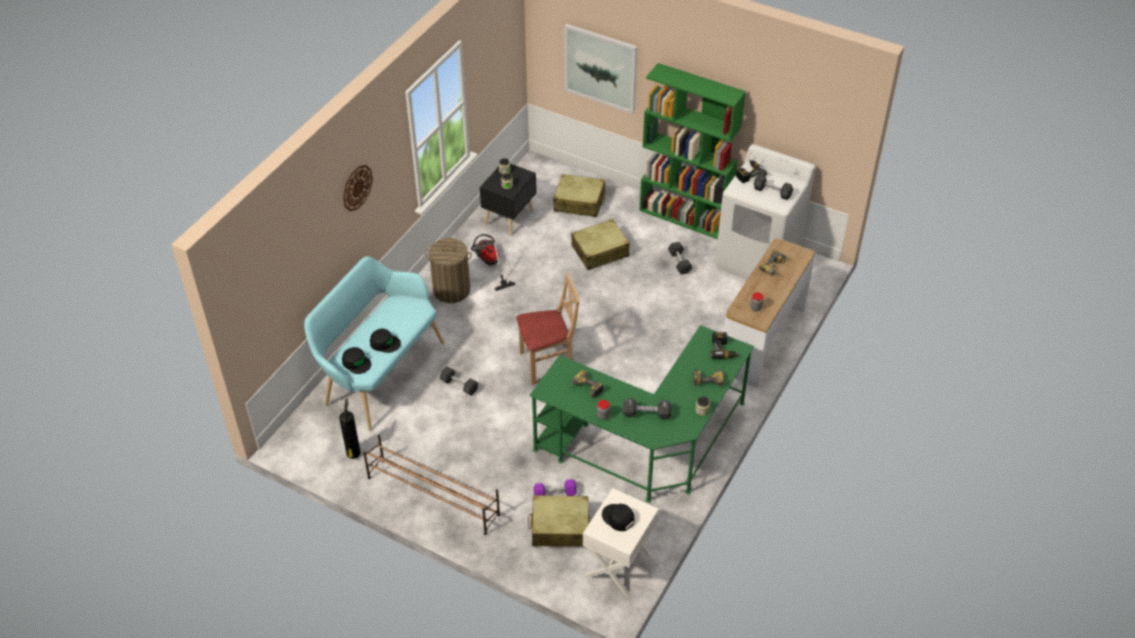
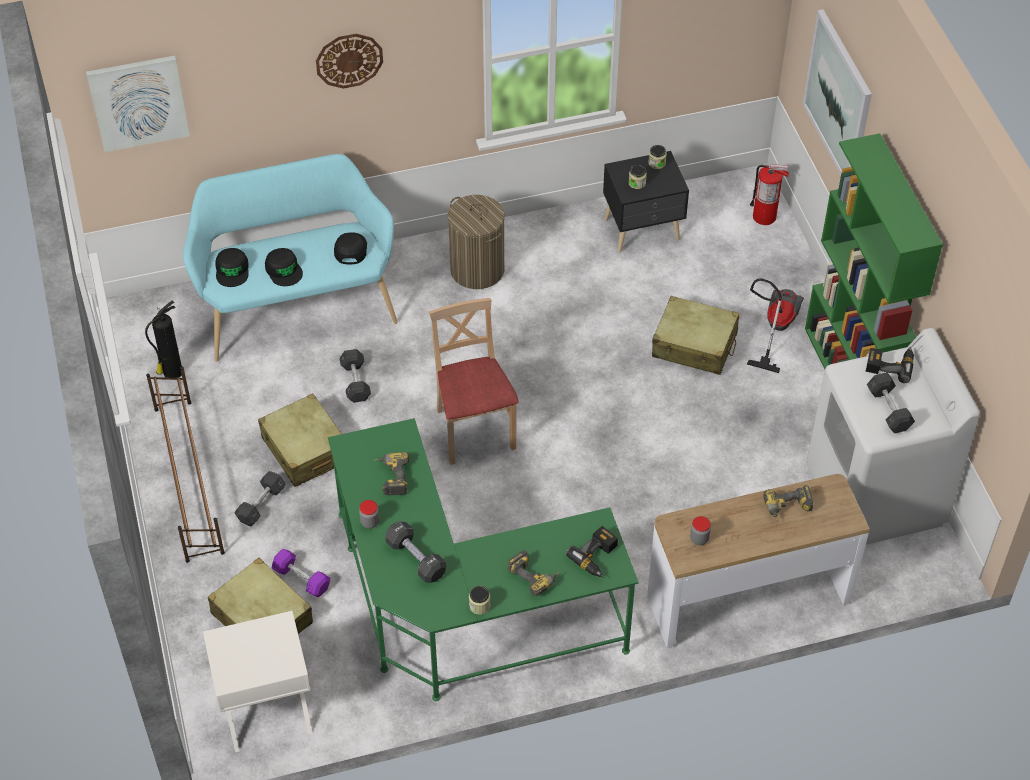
camera: 45 degrees right, 5 degrees up
vacuum cleaner [471,234,516,291] -> vacuum cleaner moved to [747,278,804,373]
beige chair [516,273,579,385] -> beige chair turned 135 degrees counterclockwise [429,298,519,465]
beige suitcase [553,174,605,217] -> beige suitcase moved to [258,393,341,487]
black cap [602,504,635,531] -> black cap moved to [334,232,367,264]
grey dumbbell [668,242,693,275] -> grey dumbbell moved to [234,471,286,526]
none -> picture [86,55,190,152]
none -> fire extinguisher [750,164,789,225]

